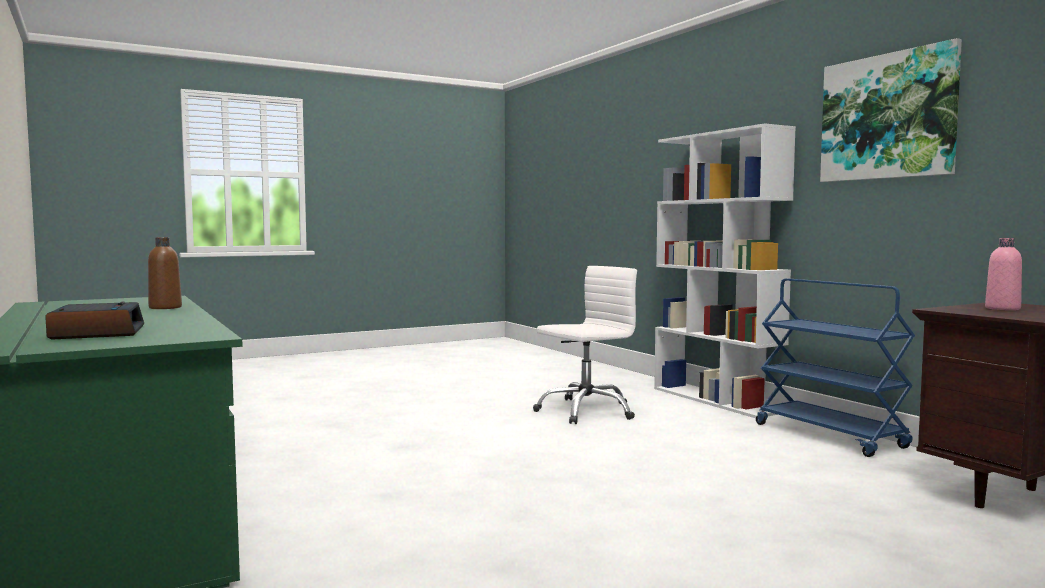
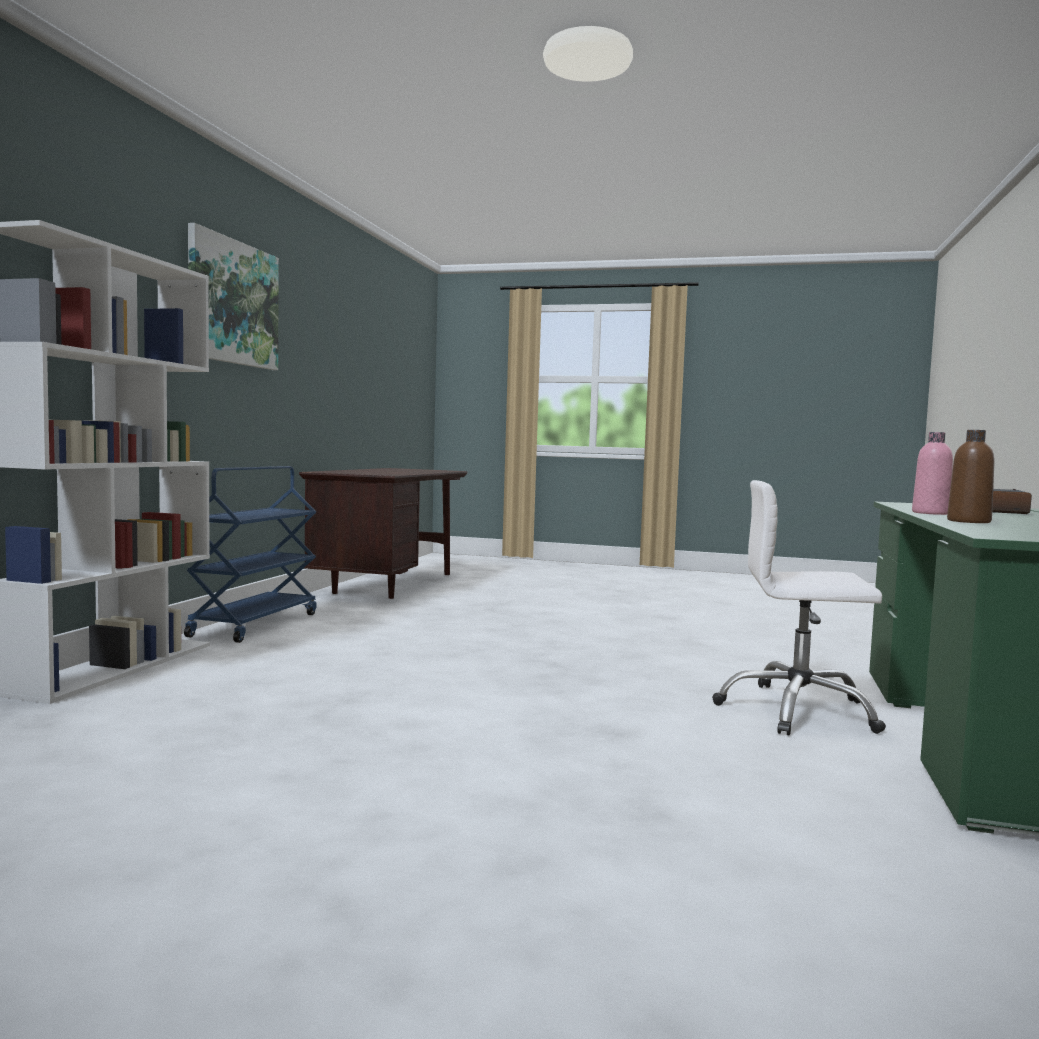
camera: 135 degrees left, 0 degrees up
white office chair [533,266,637,424] -> white office chair moved to [712,480,886,735]
pink bottle [985,238,1022,310] -> pink bottle moved to [912,432,953,515]

